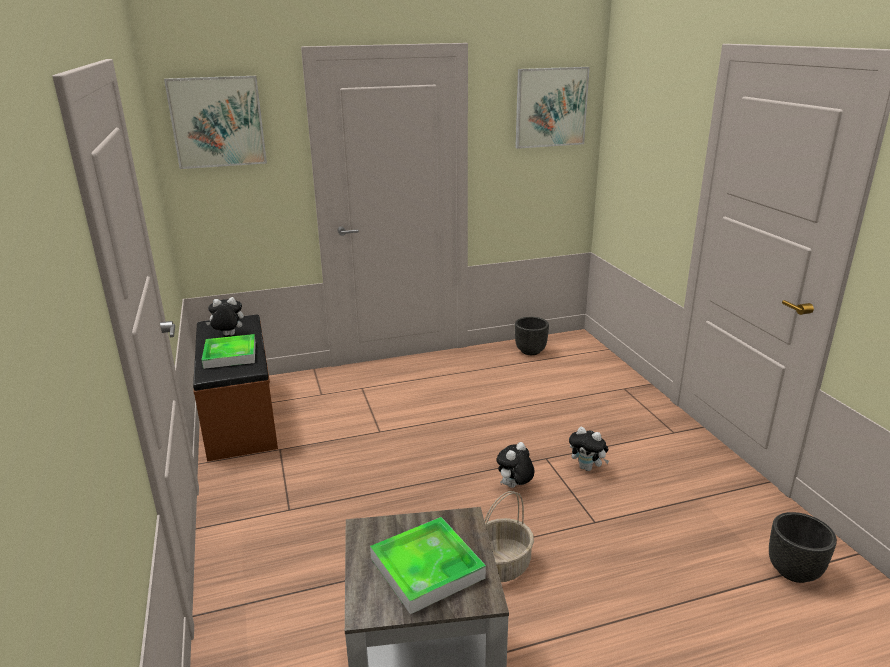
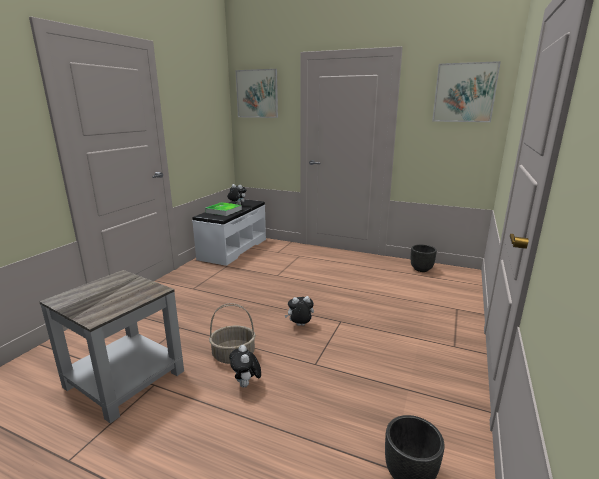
camera: 40 degrees right, 5 degrees down
brown bench [193,315,278,461] -> white bench [192,199,266,266]
tray [370,517,486,614] -> none
plush toy [569,427,609,471] -> plush toy moved to [229,345,261,388]

